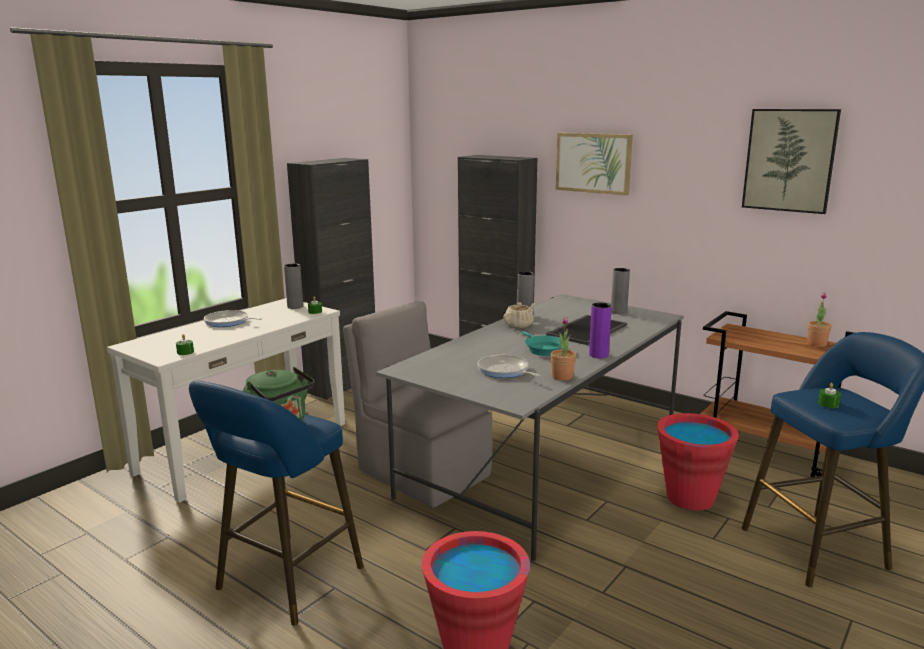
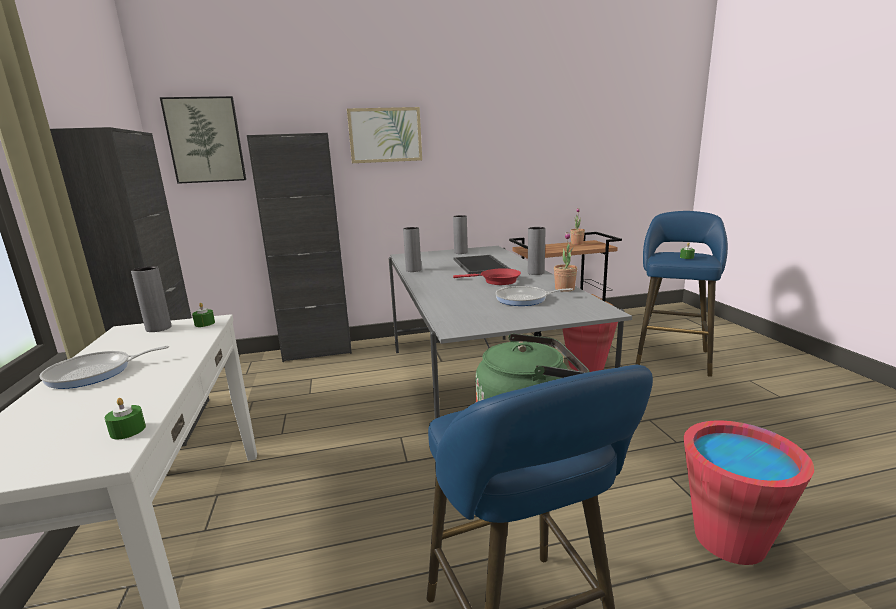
camera: 50 degrees left, 0 degrees up
grey chair [343,301,492,508] -> none
beige teapot [503,303,536,328] -> none
turquoise frying pan [522,331,562,356] -> red frying pan [453,269,521,285]
purple vase [589,303,612,358] -> grey vase [528,227,546,275]
picture [742,109,841,214] -> picture moved to [160,96,246,184]

